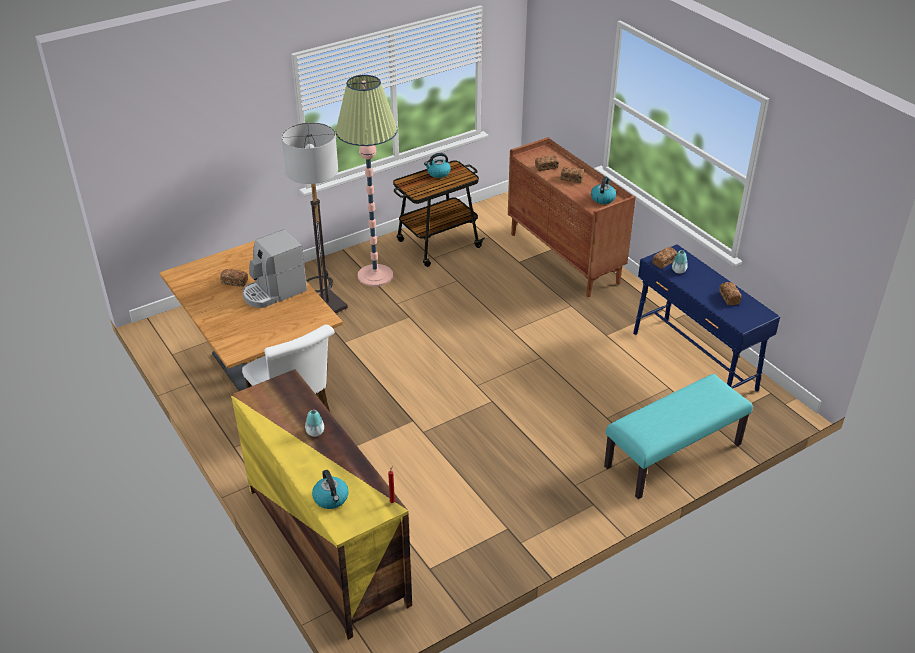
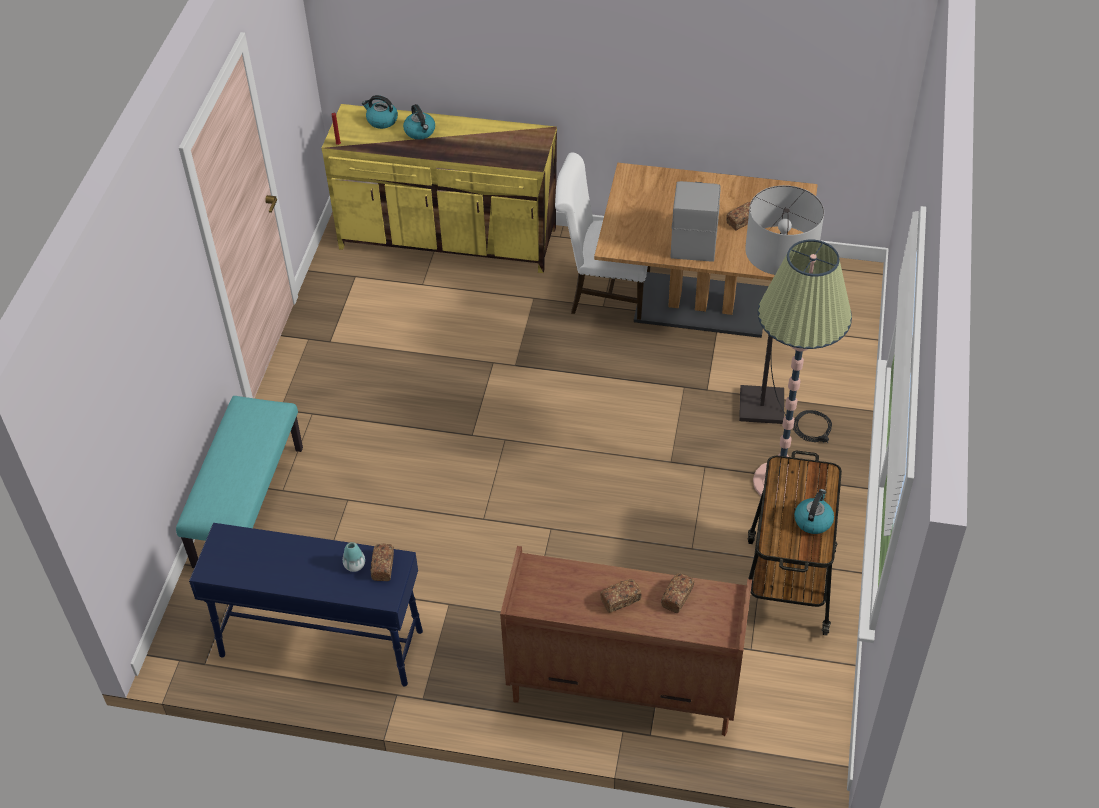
camera: 135 degrees right, 10 degrees up
vase [305,410,324,437] -> none
kettle [591,176,616,204] -> kettle moved to [403,104,435,140]
bread [719,282,742,305] -> none

